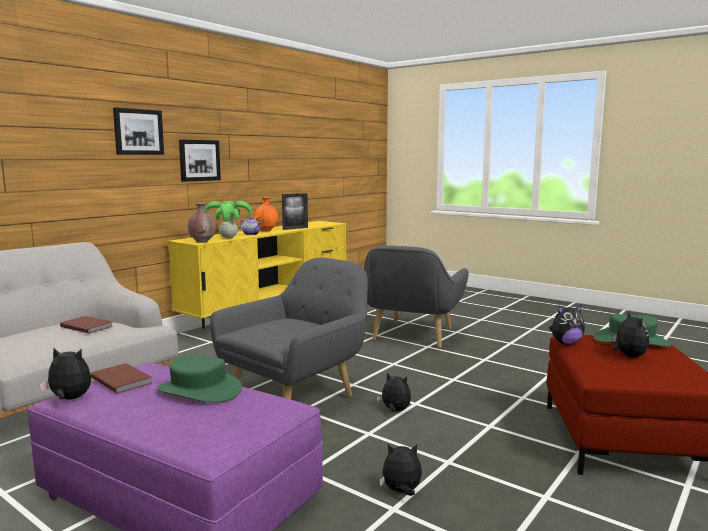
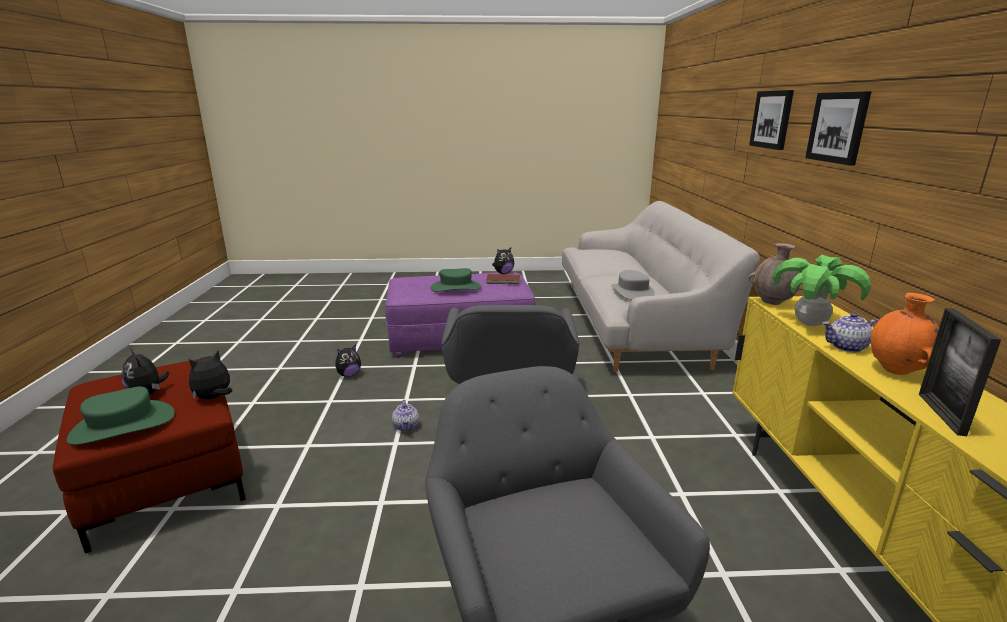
camera: 140 degrees right, 10 degrees up
brown book [60,316,113,334] -> grey hat [611,270,655,300]
picture [179,140,221,182] -> picture moved to [749,90,794,150]
plush toy [377,372,411,411] -> teapot [392,400,419,432]

